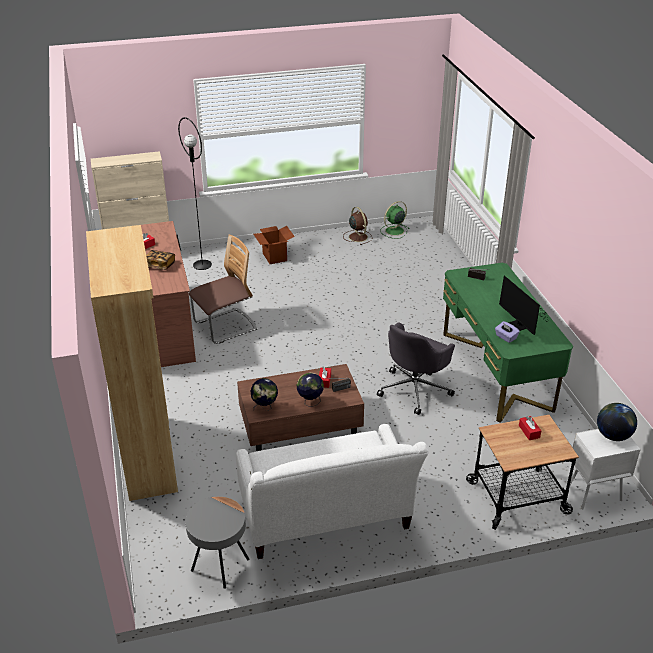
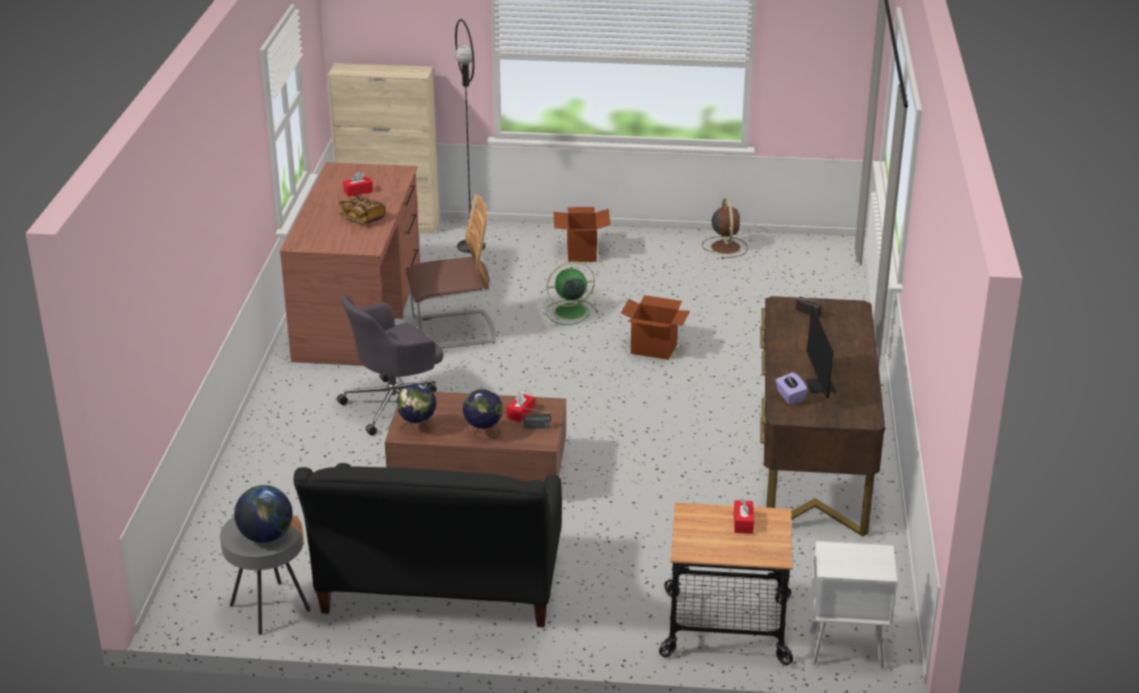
camera: 20 degrees right, 5 degrees down
brown bookcase [86,225,178,501] -> none
white sofa [236,424,429,559] -> black sofa [293,463,562,627]
grey office chair [377,323,455,415] -> grey office chair moved to [337,294,443,435]
green fan [380,201,409,239] -> green fan moved to [545,261,598,325]
green desk [443,263,573,423] -> brown desk [760,296,885,537]
globe [597,403,637,441] -> globe moved to [234,485,293,543]
none -> cardboard box [621,295,690,360]

